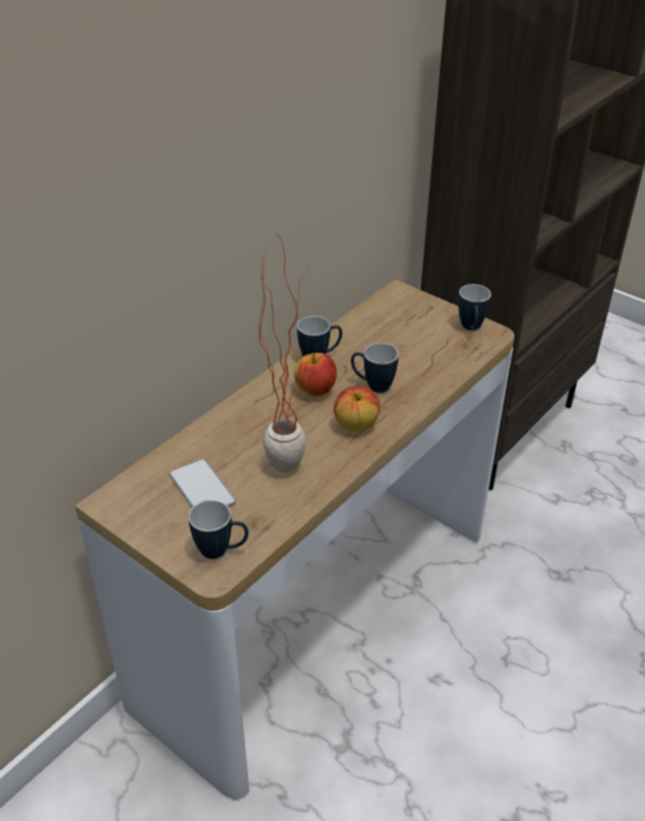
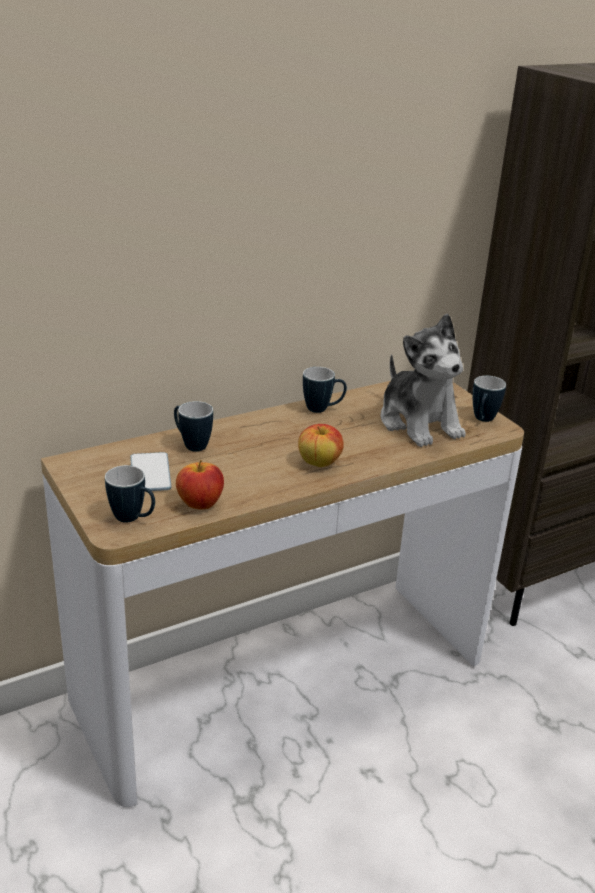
camera: 20 degrees right, 10 degrees down
potted plant [259,229,307,472] -> none
apple [294,353,337,396] -> apple moved to [176,460,224,509]
mug [351,343,399,393] -> mug moved to [174,401,213,452]
none -> plush toy [380,313,466,447]

